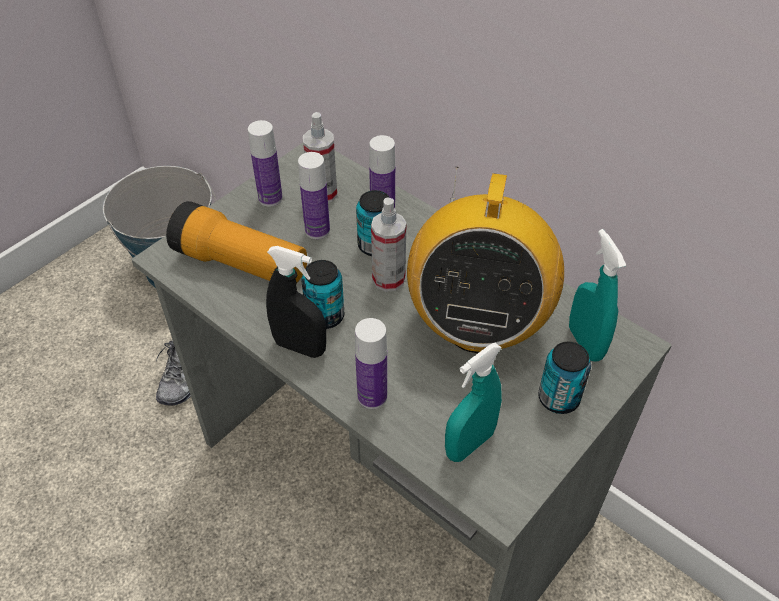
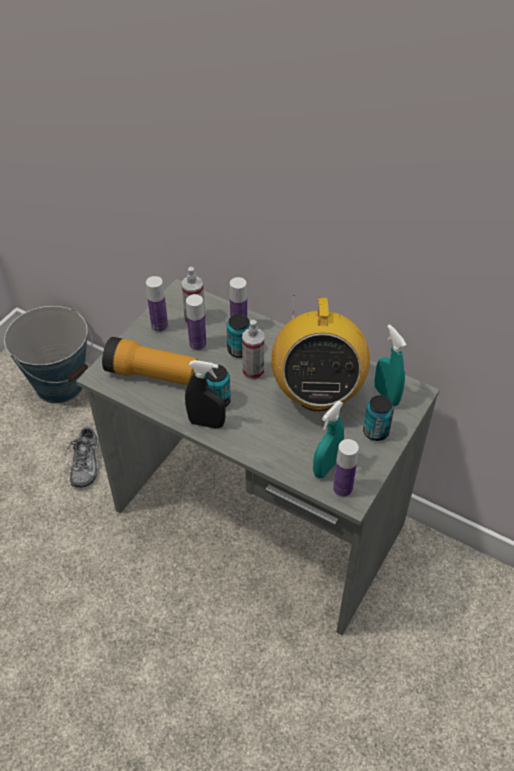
camera: 10 degrees left, 0 degrees up
bottle [355,318,387,409] -> bottle moved to [333,439,359,498]

